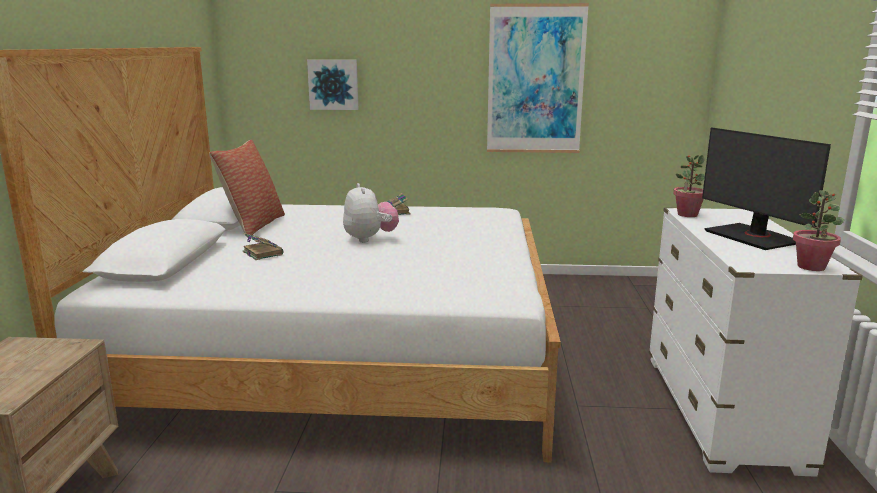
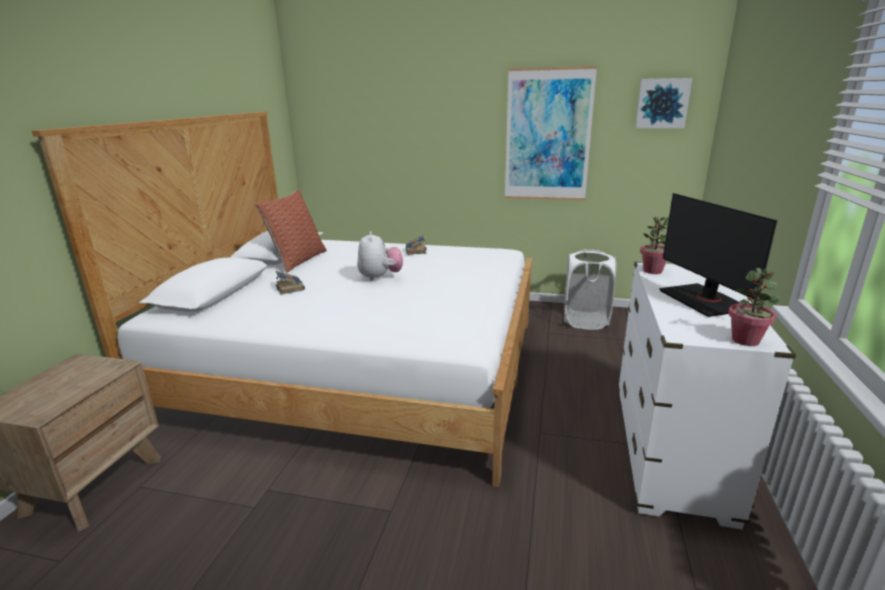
camera: 10 degrees right, 5 degrees up
picture [307,60,358,110] -> picture moved to [635,78,692,128]
none -> white laundry basket [564,249,616,330]

